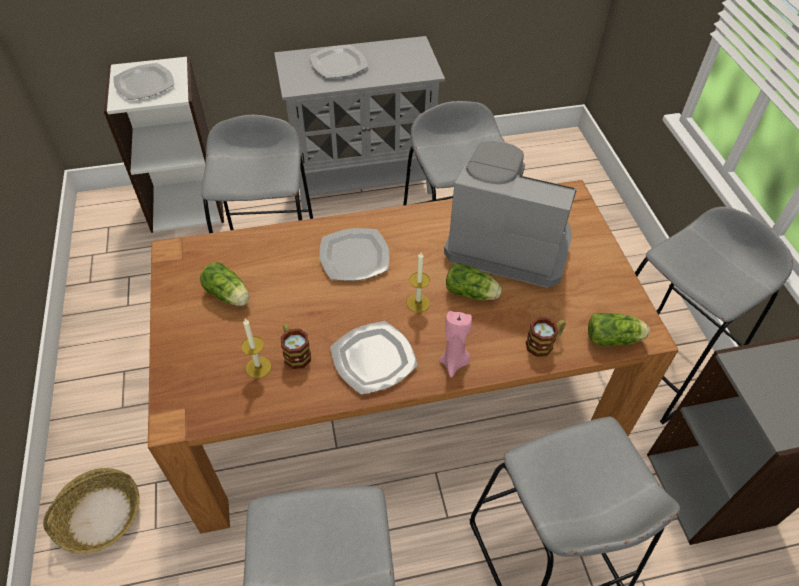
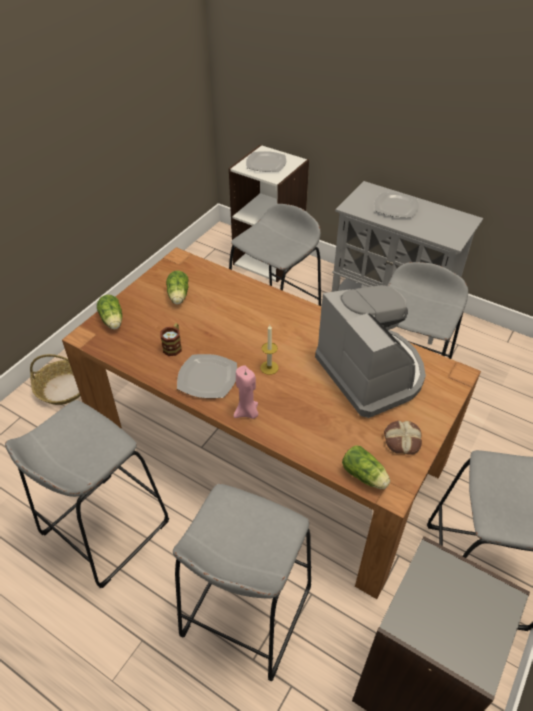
camera: 45 degrees right, 5 degrees down
candle [241,319,271,378] -> none
plate [319,228,389,281] -> none
lettuce [446,263,502,300] -> lettuce moved to [97,295,122,330]
mug [526,317,566,357] -> none
none -> bread [384,421,422,455]

